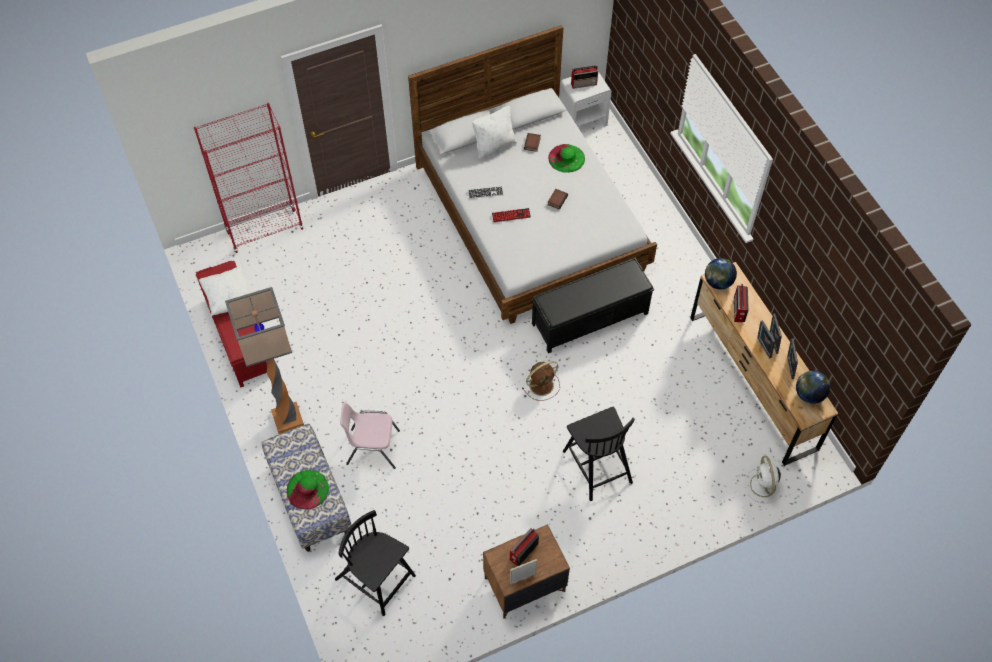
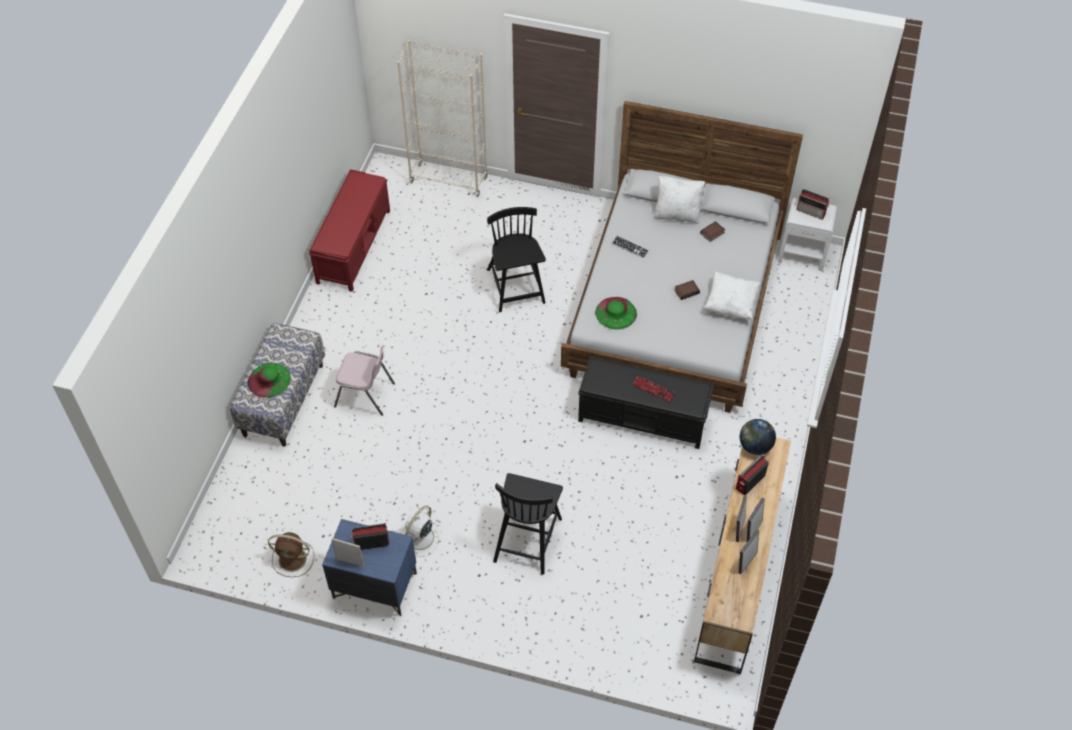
camera: 40 degrees right, 5 degrees down
red bookcase [194,103,304,253] -> beige bookcase [397,40,488,197]
white pillow [199,265,252,316] -> white pillow moved to [703,272,761,319]
floor lamp [225,287,304,434] -> none
black chair [335,510,416,616] -> black chair moved to [487,207,546,312]
pink chair [340,402,400,469] -> pink chair turned 150 degrees clockwise [334,345,395,416]
brown nightstand [483,524,570,619] -> blue nightstand [322,519,417,616]
keyboard [492,208,531,222] -> keyboard moved to [632,376,676,403]
brown fan [522,361,560,401] -> brown fan moved to [268,532,314,577]
green hat [548,144,585,173] -> green hat moved to [595,297,637,330]
white fan [745,456,783,503] -> white fan moved to [401,506,438,557]
globe [796,370,830,404] -> none

